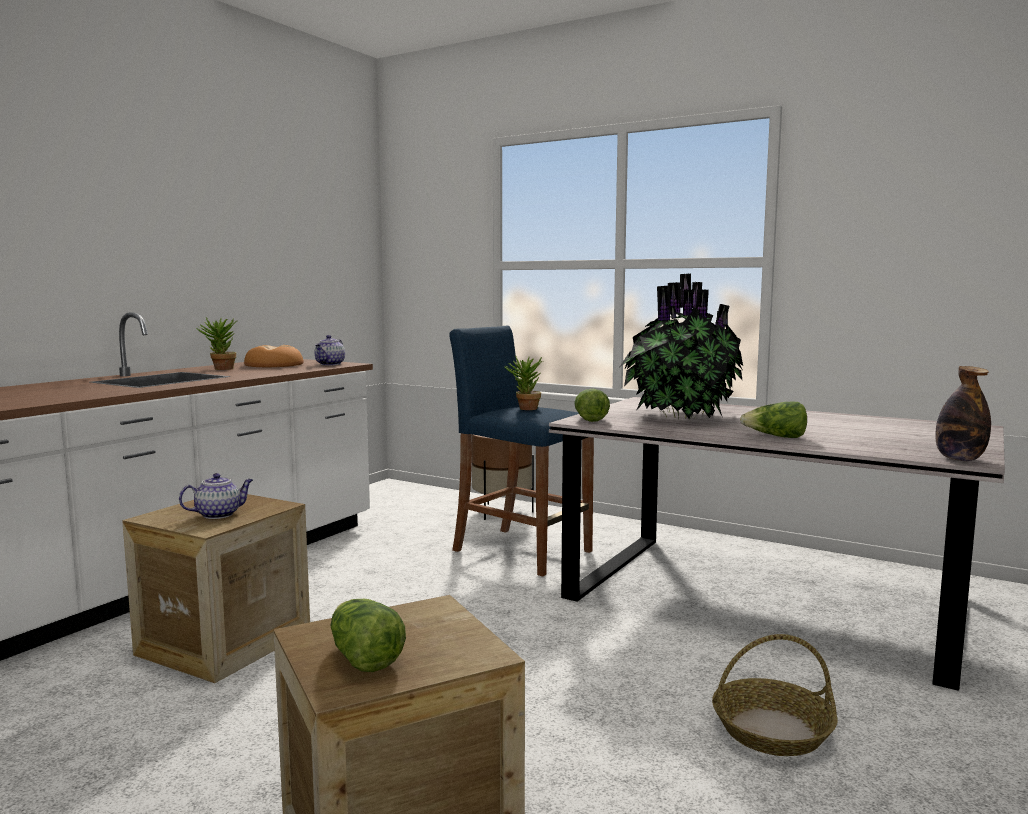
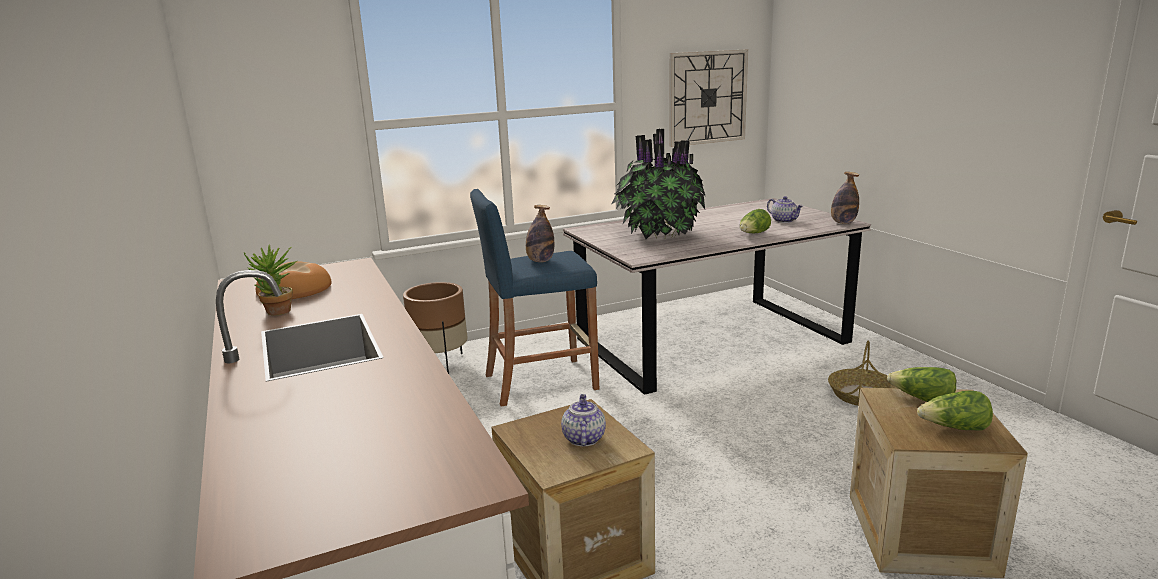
camera: 55 degrees left, 10 degrees up
teapot [315,335,345,365] -> teapot moved to [767,196,803,223]
potted plant [505,355,542,410] -> bottle [526,205,554,262]
lettuce [574,389,610,422] -> lettuce moved to [887,367,956,402]
none -> wall clock [669,49,748,147]

